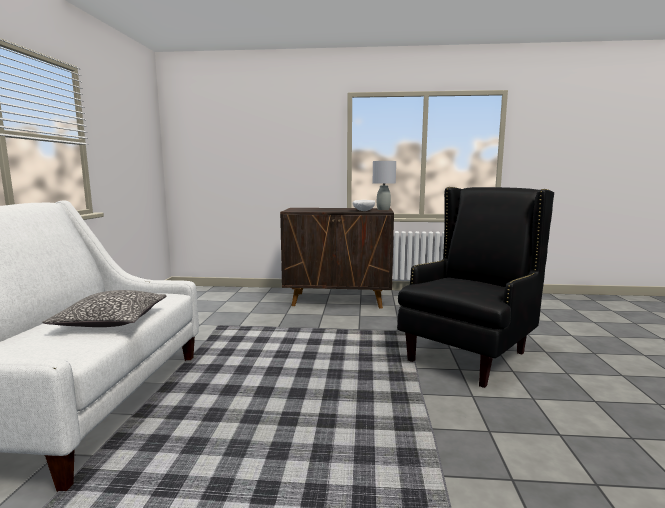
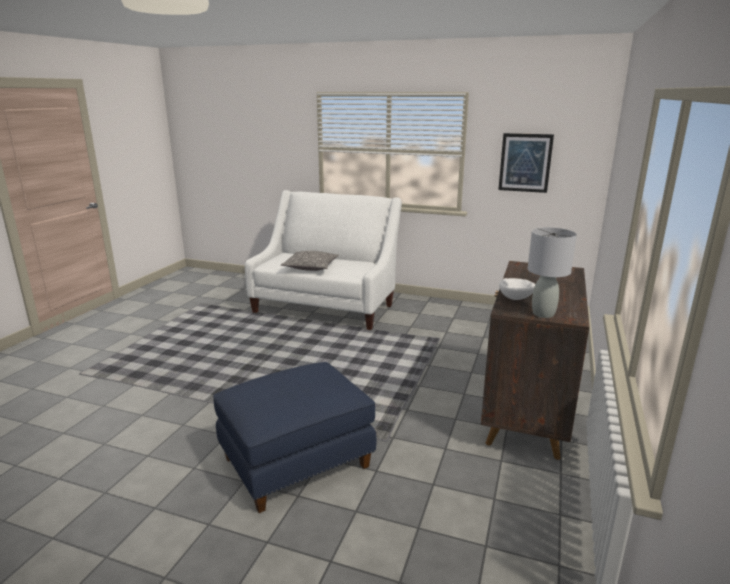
camera: 105 degrees right, 10 degrees up
black armchair [397,187,554,388] -> blue ottoman [213,362,377,513]
none -> picture [498,133,554,193]

